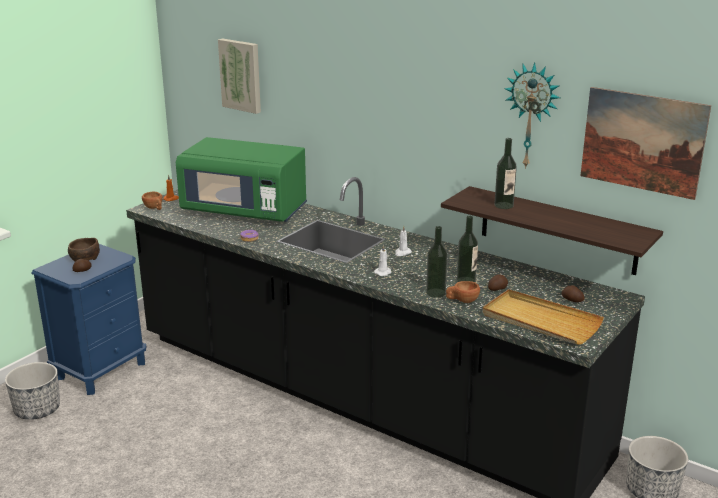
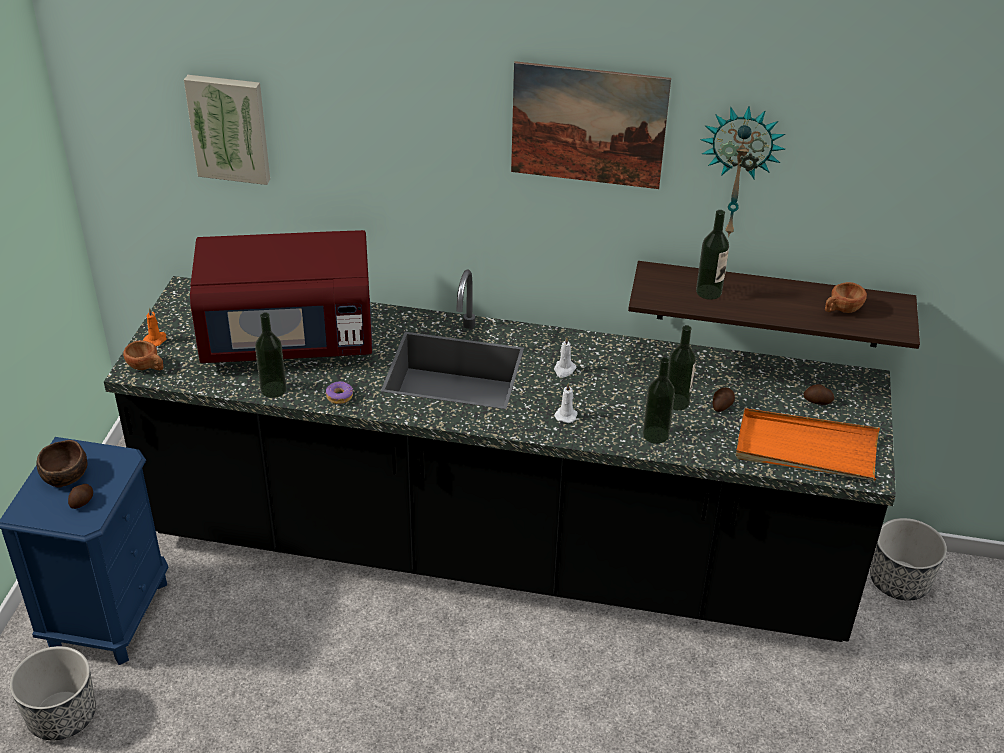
camera: 25 degrees left, 15 degrees up
green microwave [176,137,307,222] -> red microwave [190,230,373,363]
brown cup [446,281,480,303] -> brown cup moved to [825,282,867,313]
beige tray [483,289,604,345] -> orange tray [736,408,880,480]
picture [581,87,711,200] -> picture moved to [511,61,671,189]
none -> bottle [255,312,286,398]

